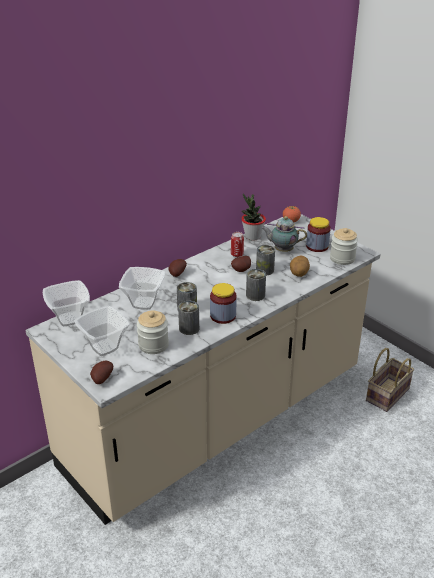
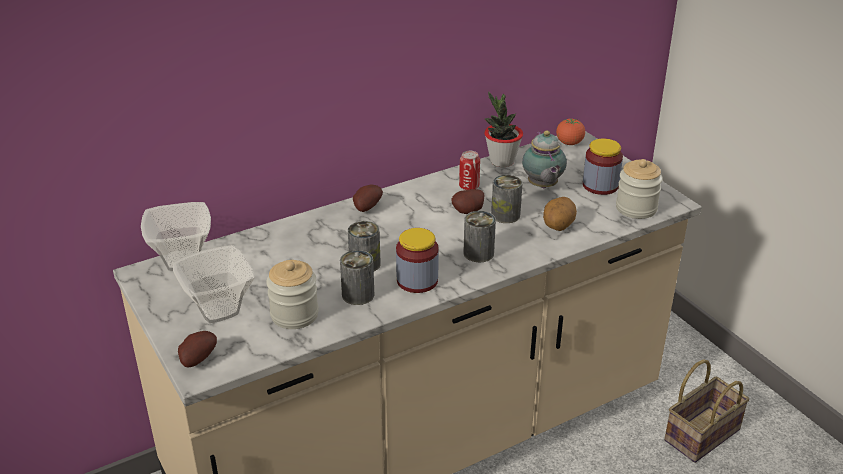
camera: 10 degrees right, 0 degrees up
bowl [119,267,165,310] -> none
teapot [261,216,307,252] -> teapot turned 120 degrees counterclockwise [522,130,567,188]

